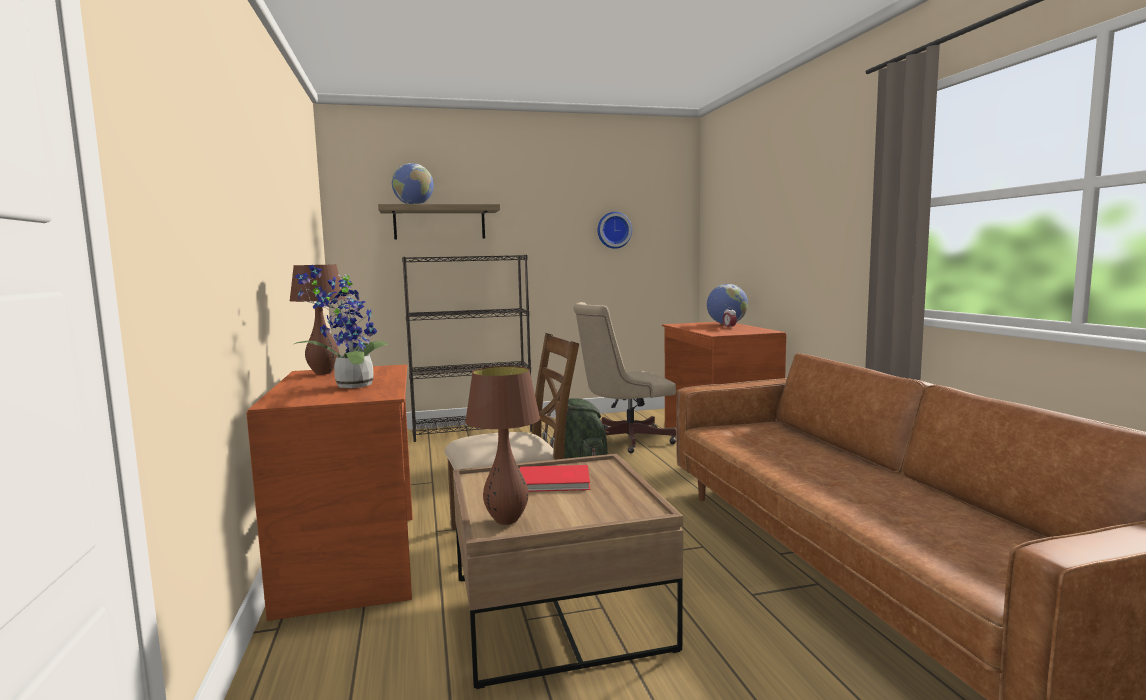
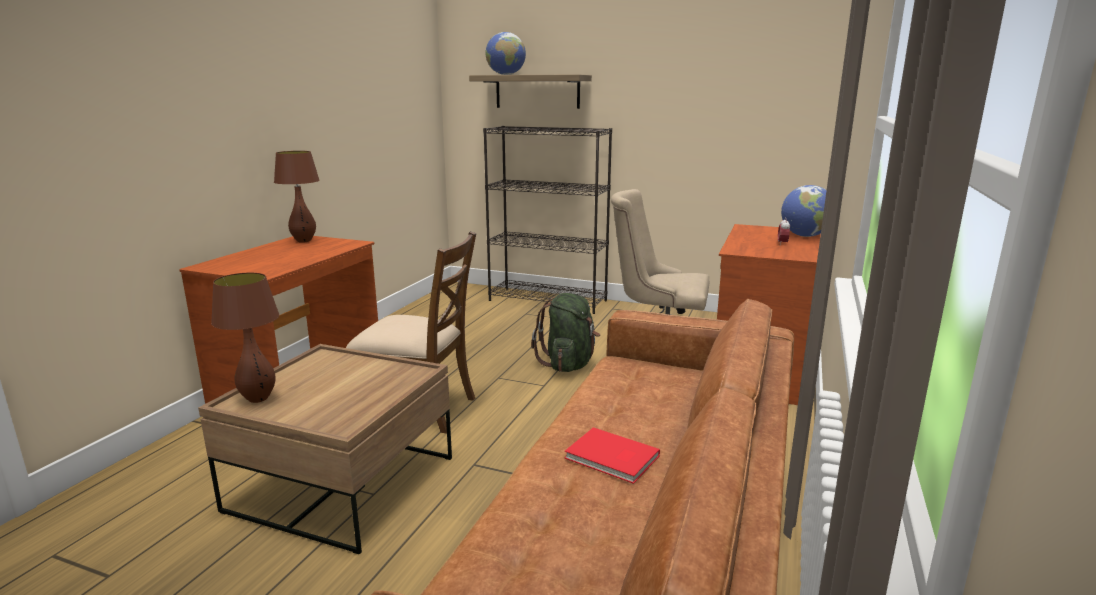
camera: 35 degrees right, 10 degrees up
potted plant [294,265,389,388] -> none
red book [520,465,590,492] -> red book moved to [565,427,660,484]
wall clock [598,212,632,249] -> none

